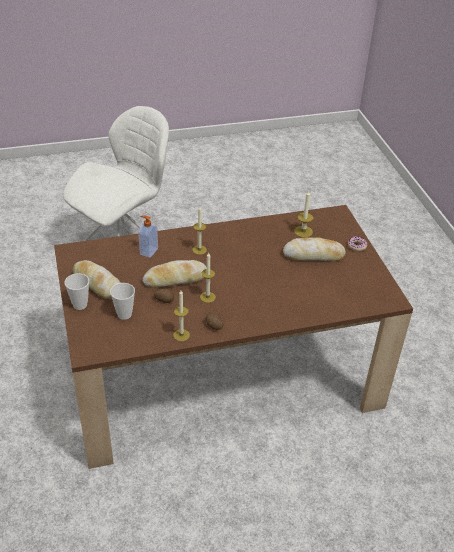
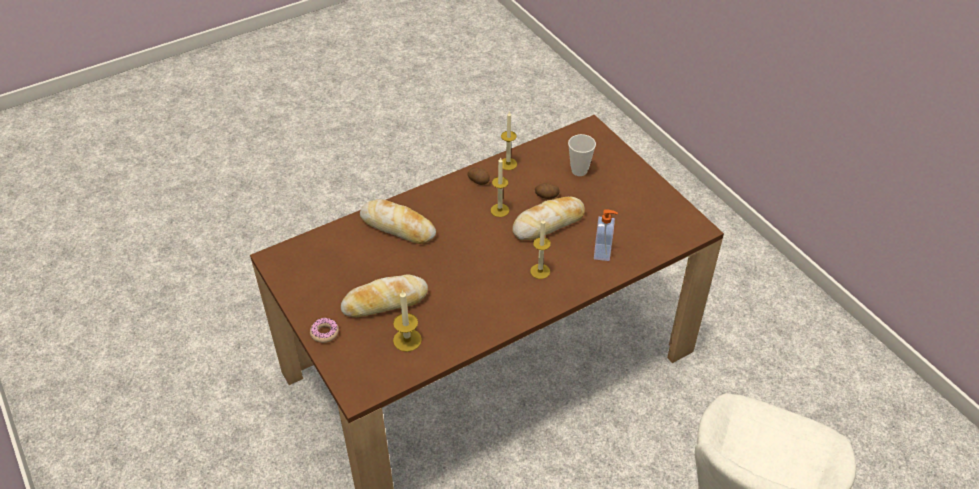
camera: 165 degrees right, 5 degrees up
cup [64,273,89,310] -> none
bread [73,260,121,300] -> bread moved to [360,199,436,244]

